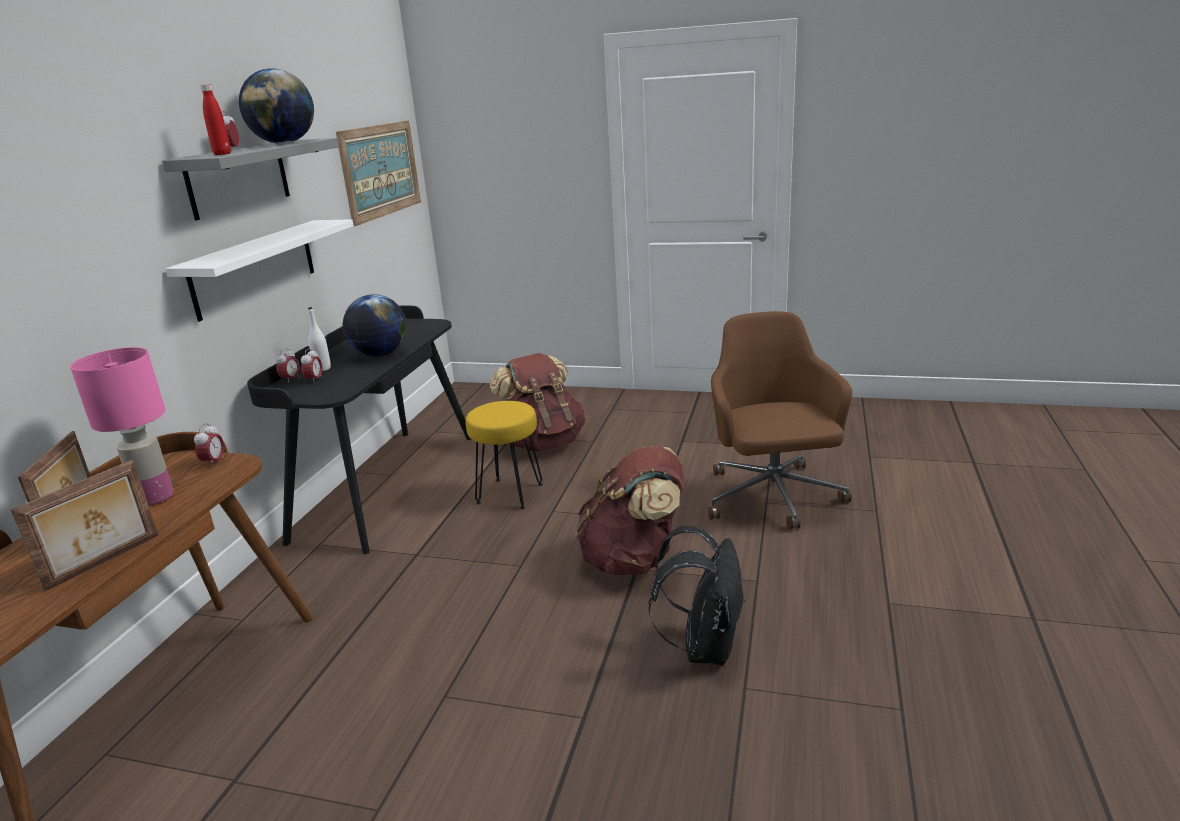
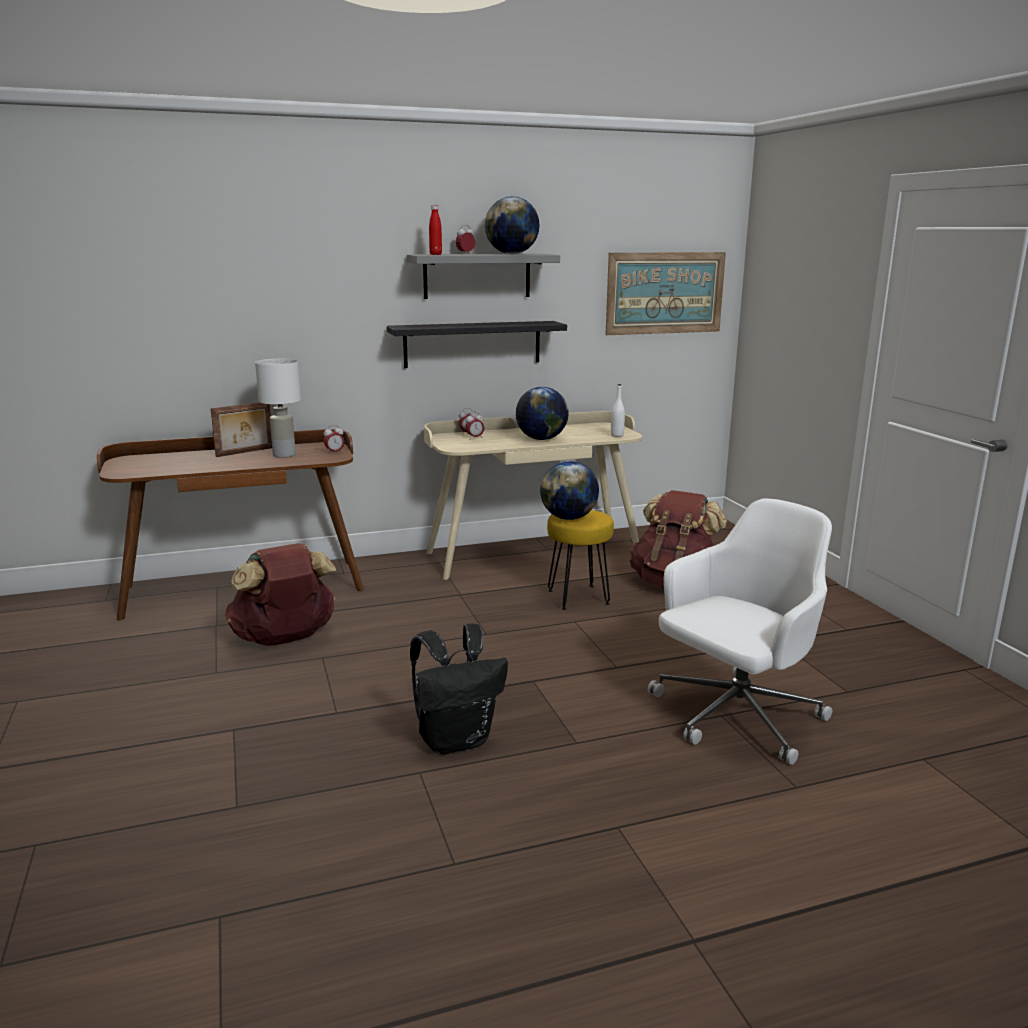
camera: 55 degrees right, 5 degrees down
picture frame [11,460,158,591] -> none
pink table lamp [70,347,174,506] -> white table lamp [255,359,301,458]
white shelf [166,219,354,322] -> black shelf [387,321,567,368]
black desk [247,305,471,554] -> beige desk [424,411,642,580]
white bottle [308,307,331,371] -> white bottle moved to [611,384,625,437]
brown backpack [576,446,684,576] -> brown backpack moved to [225,543,336,646]
brown office chair [708,311,852,529] -> white office chair [648,499,832,765]
none -> globe [540,461,599,520]

